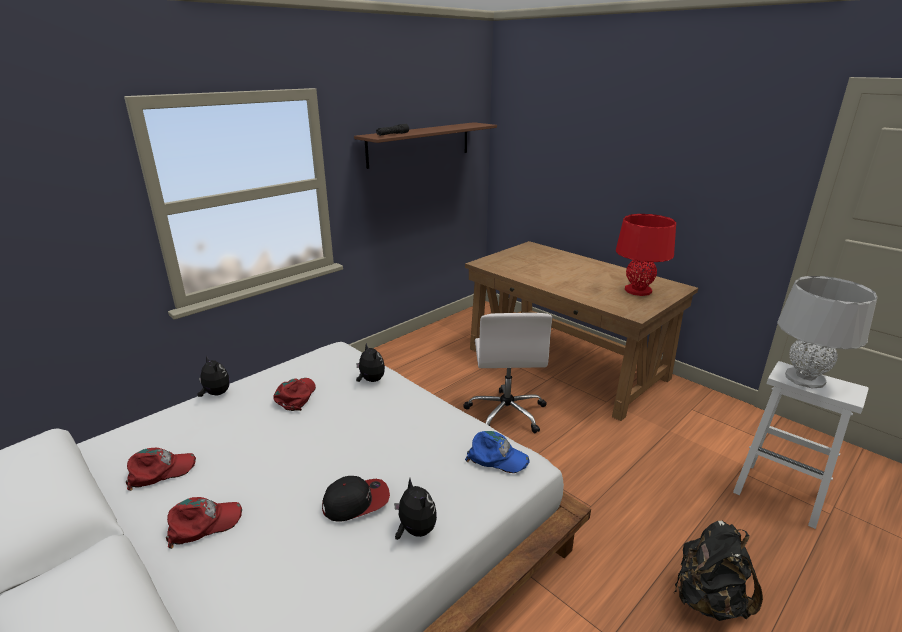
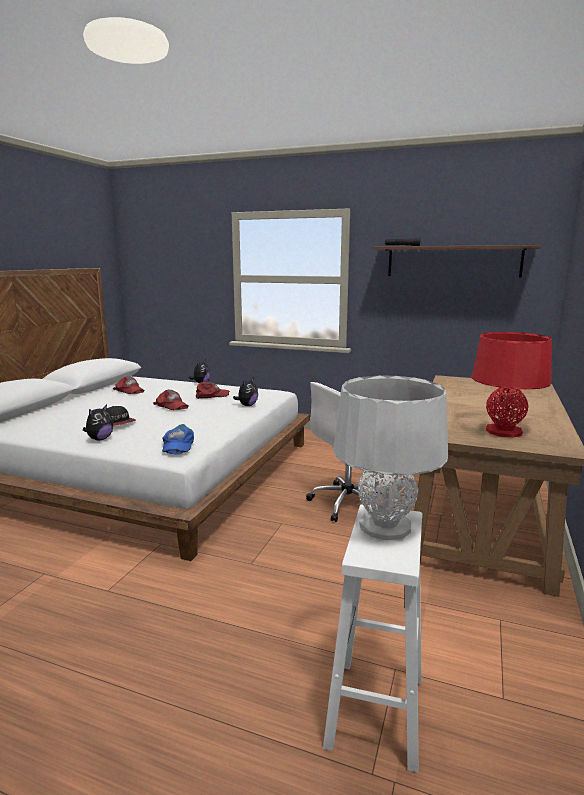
camera: 65 degrees right, 10 degrees down
red cap [166,497,242,549] -> red cap moved to [153,390,189,410]
black backpack [674,520,763,621] -> none

